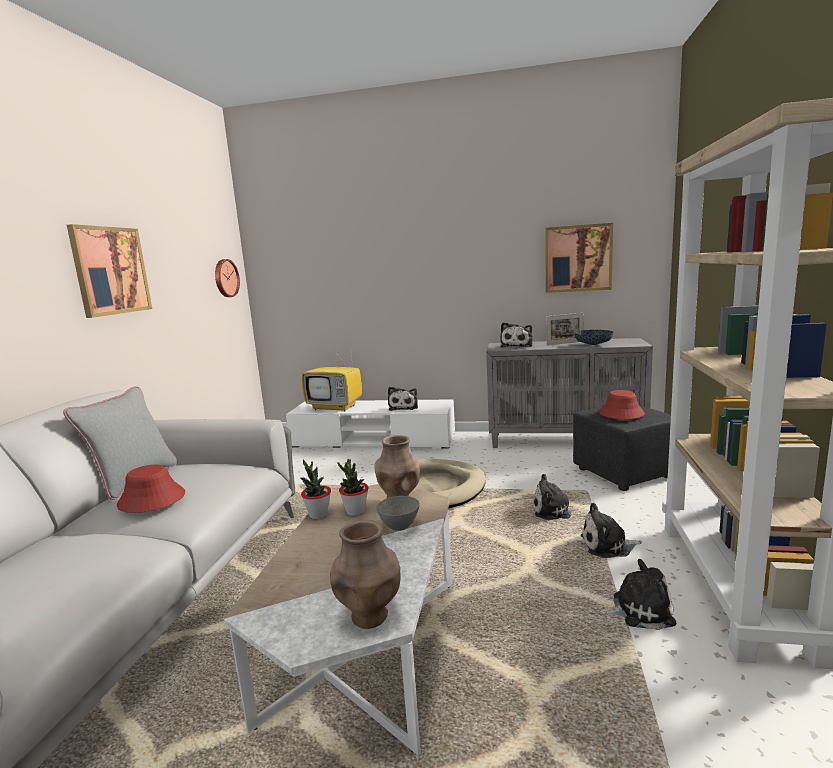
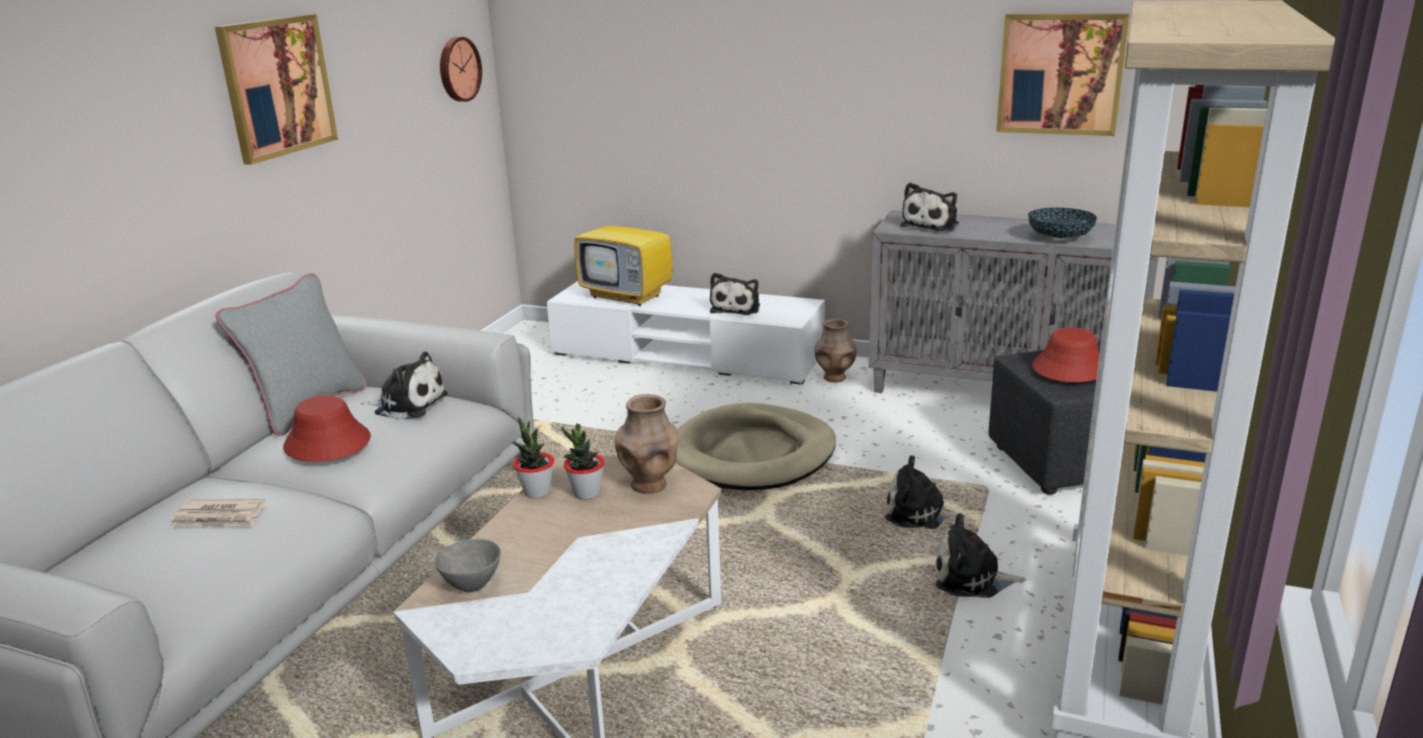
camera: 10 degrees right, 10 degrees up
brown vase [330,520,401,629] -> brown vase moved to [814,319,857,383]
grey bowl [376,496,420,531] -> grey bowl moved to [435,539,501,592]
picture frame [546,313,583,346] -> none
plush toy [599,559,676,630] -> plush toy moved to [361,352,448,420]
none -> newspaper [170,499,265,526]

